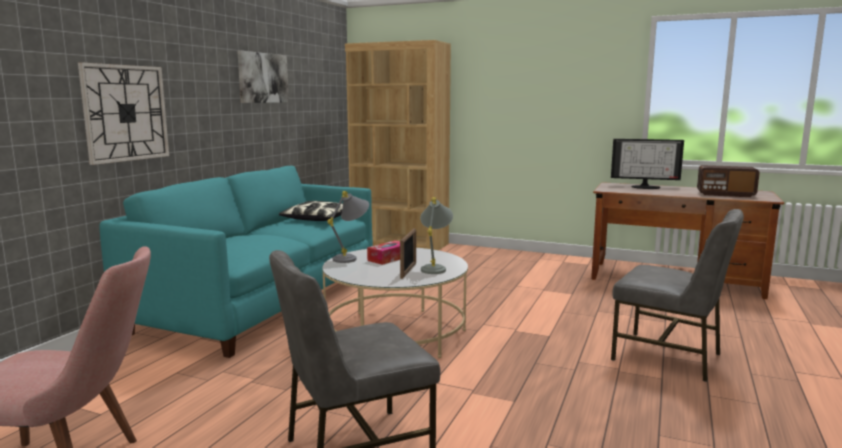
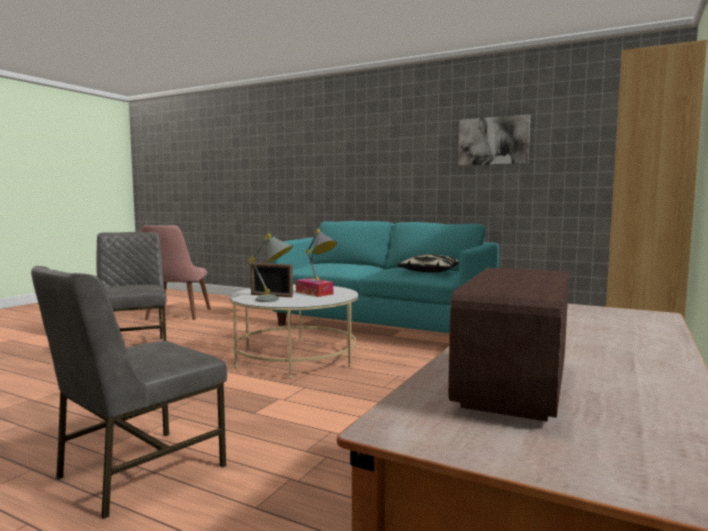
camera: 95 degrees right, 5 degrees down
wall clock [78,62,169,165] -> none
monitor [611,139,684,189] -> none

